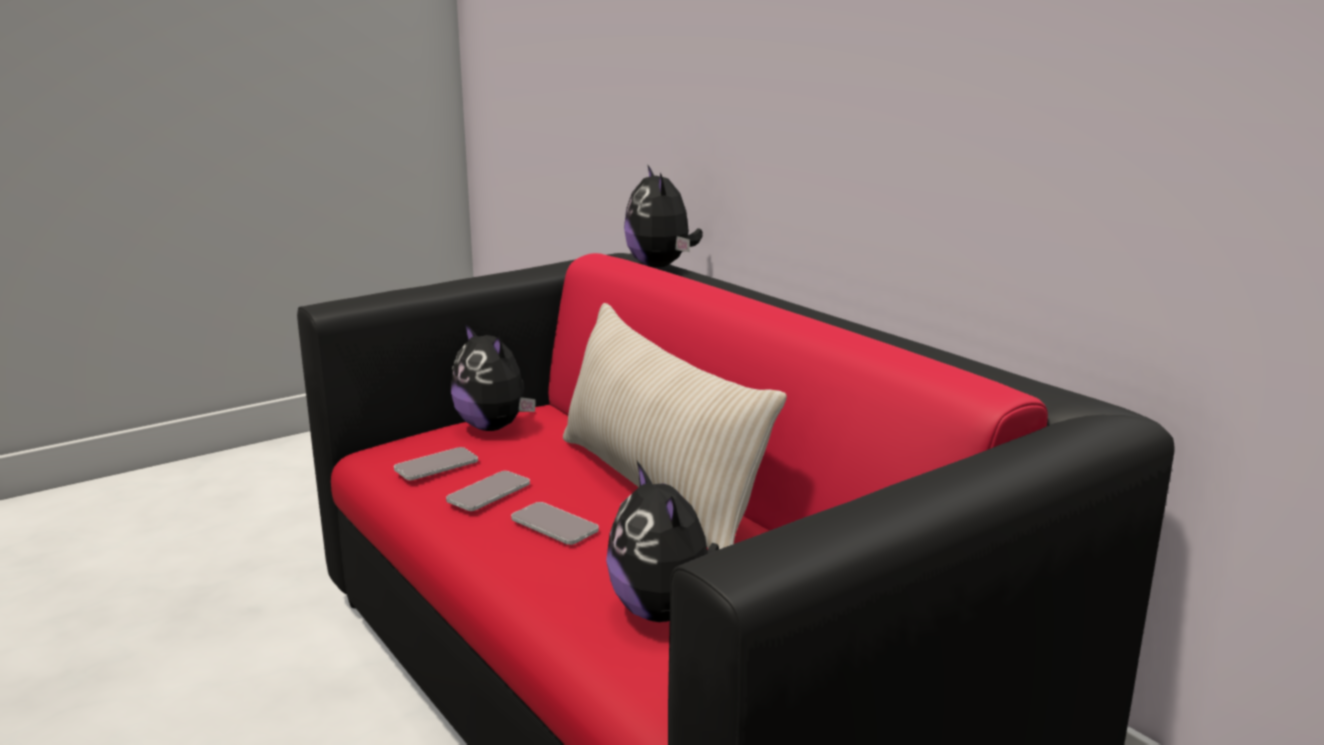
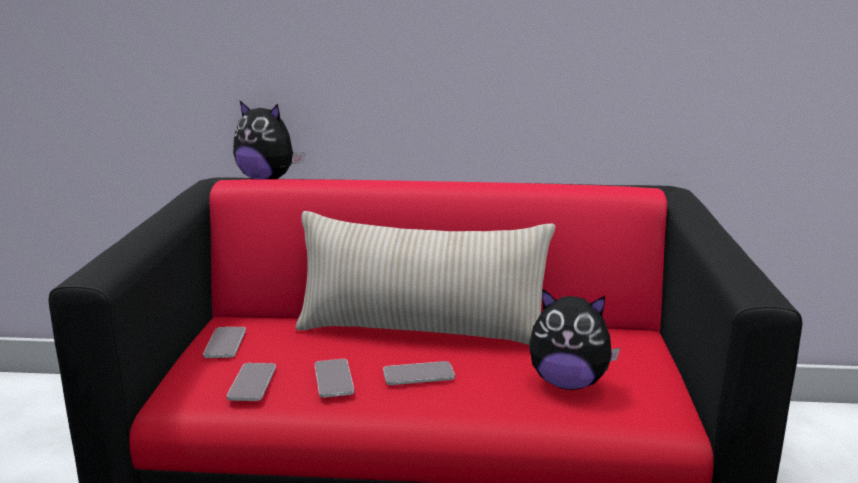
camera: 50 degrees left, 0 degrees up
plush toy [451,322,536,431] -> phone [203,327,246,358]

